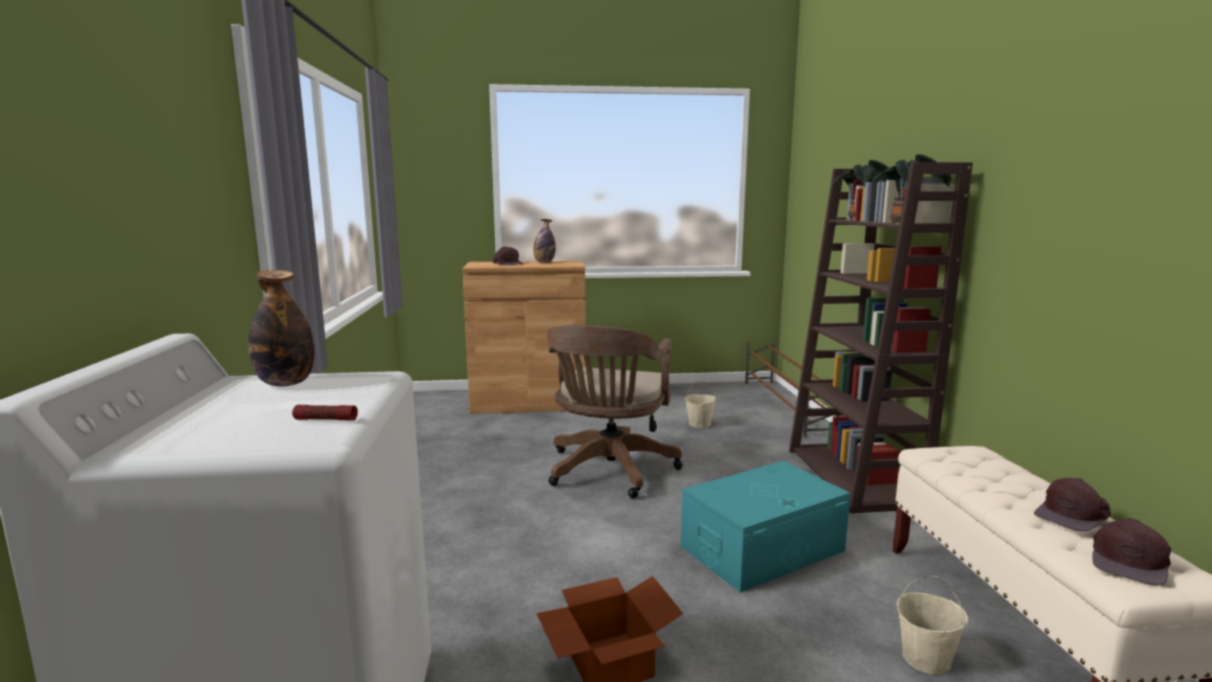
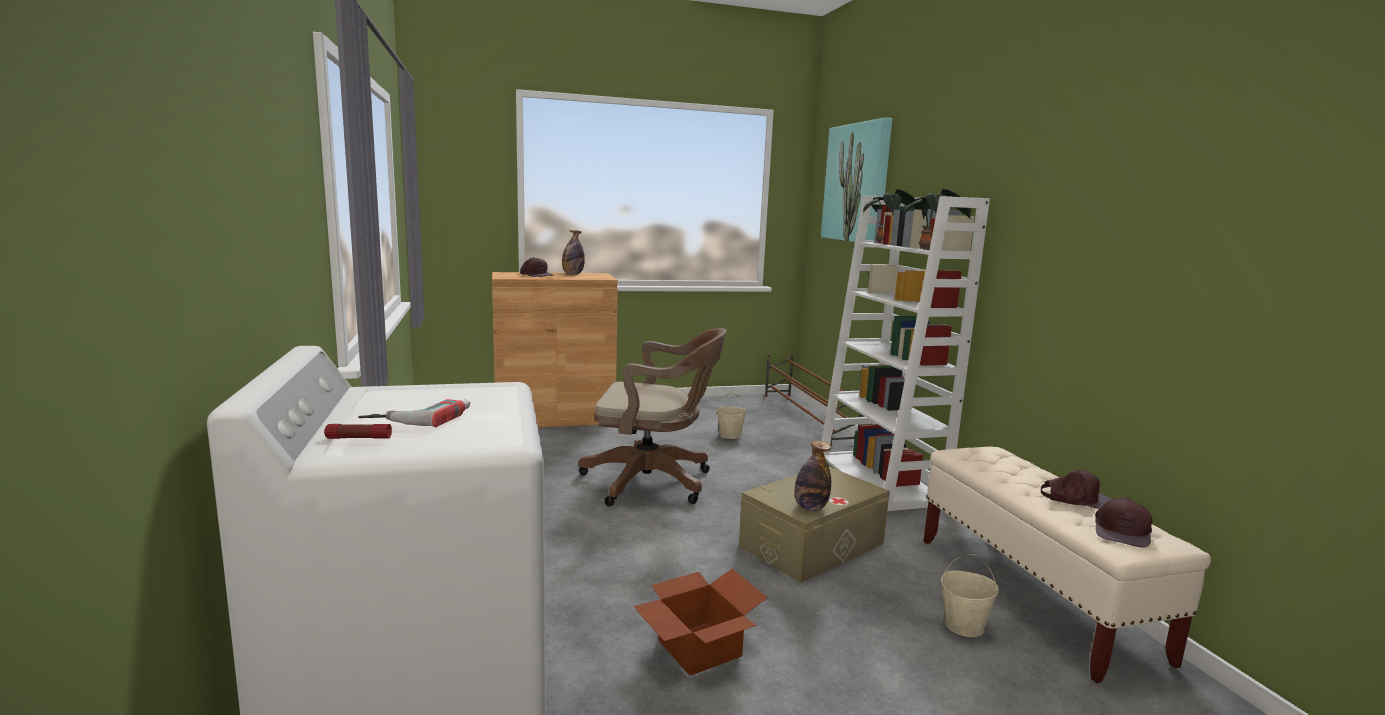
camera: 10 degrees left, 0 degrees up
bottle [248,270,315,387] -> bottle moved to [795,441,831,511]
flashlight [292,405,358,420] -> flashlight moved to [324,424,392,439]
brown office chair [547,325,683,499] -> brown office chair turned 90 degrees counterclockwise [578,328,726,506]
turquoise storage box [681,461,850,592] -> beige storage box [739,466,890,583]
brown bookcase [789,162,973,513] -> white bookcase [821,195,990,511]
brown cap [1034,478,1111,531] -> brown cap turned 120 degrees counterclockwise [1041,469,1112,509]
none -> power drill [358,399,470,427]
none -> picture [821,117,892,242]

